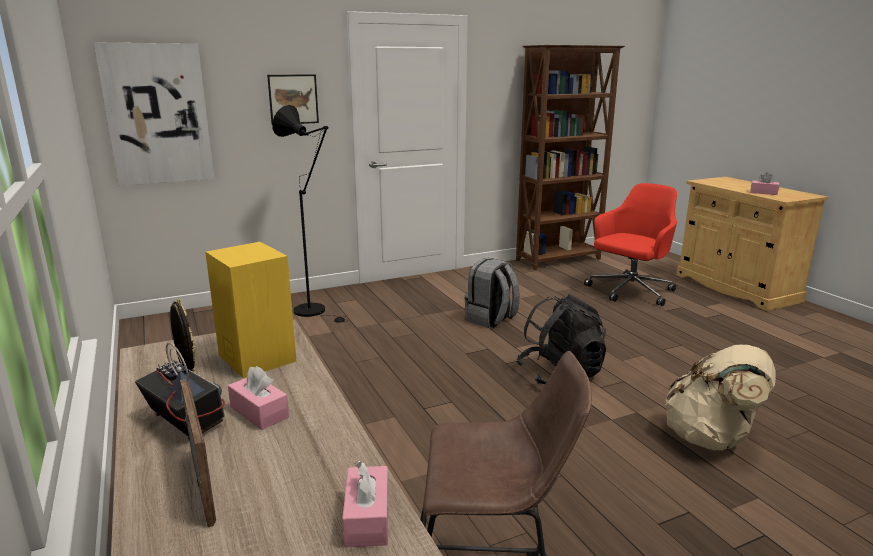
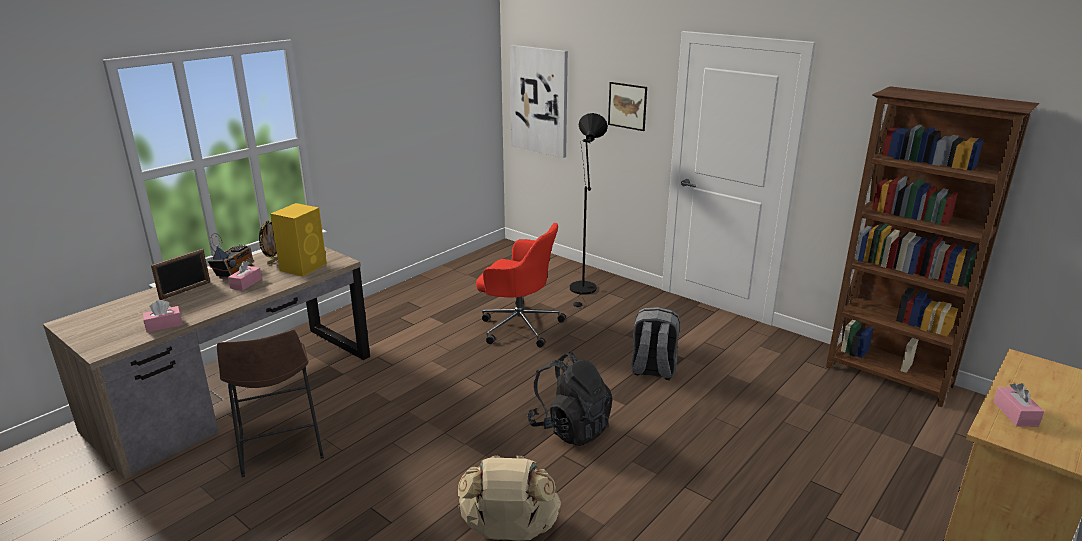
camera: 65 degrees right, 5 degrees up
red office chair [584,183,677,306] -> red office chair moved to [476,223,566,347]

